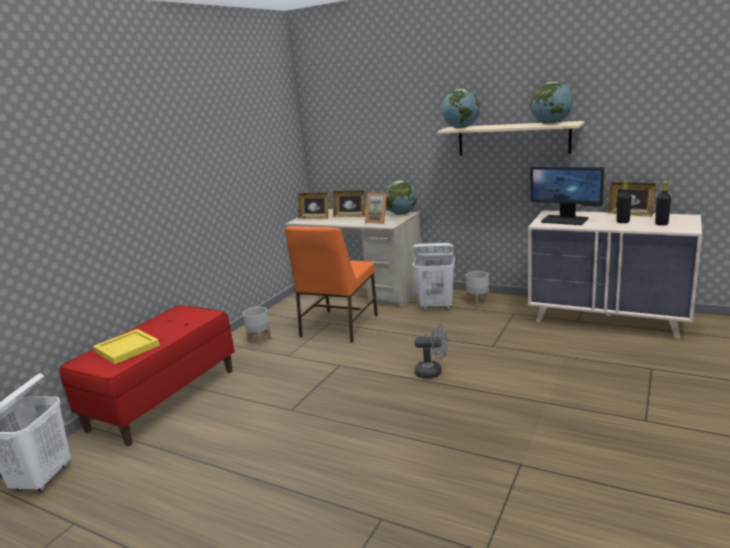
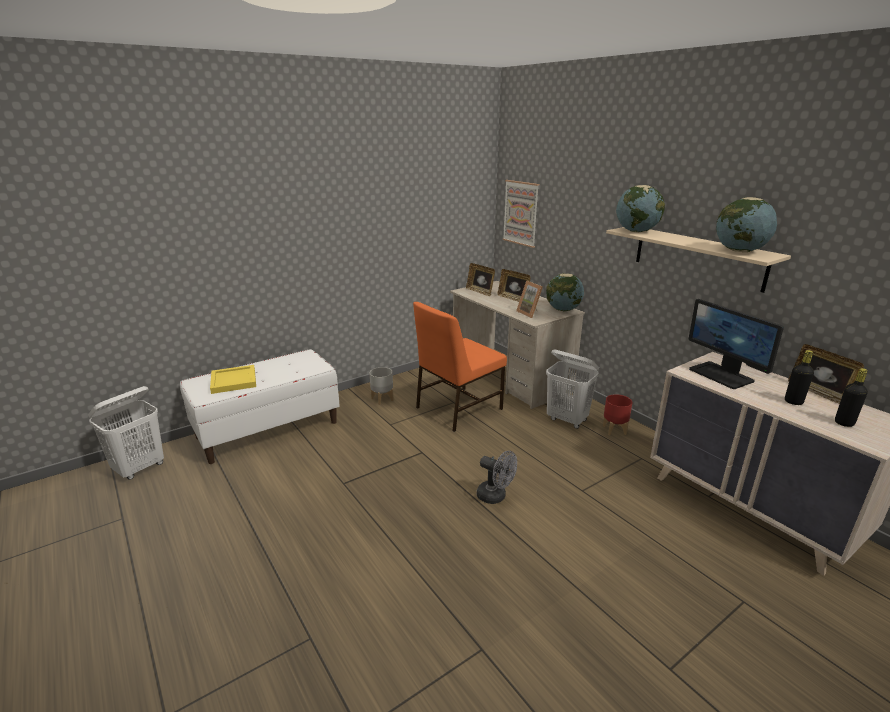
camera: 25 degrees right, 5 degrees up
red bench [59,305,235,446] -> white bench [180,349,340,464]
grey planter [466,271,489,307] -> red planter [603,394,633,435]
none -> picture [503,180,539,248]

